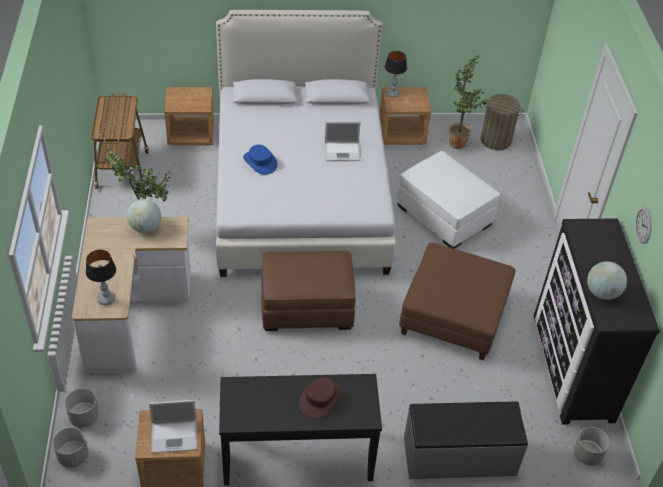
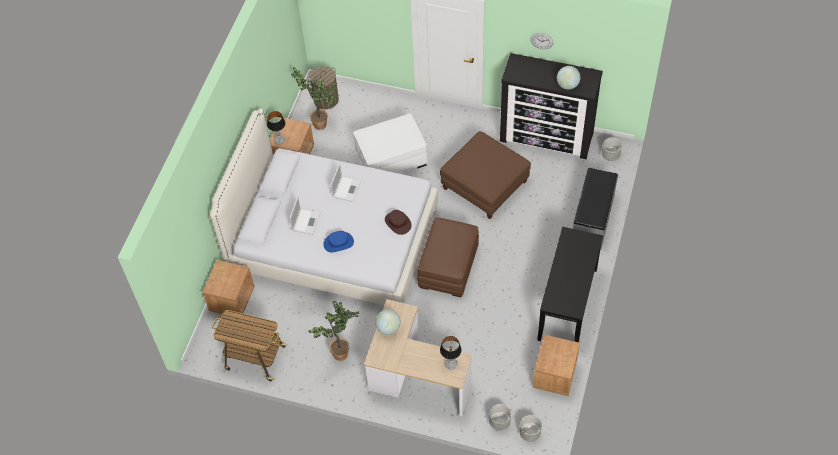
camera: 65 degrees left, 10 degrees up
laptop [149,400,197,453] -> laptop moved to [289,196,321,235]
brown hat [299,377,343,419] -> brown hat moved to [385,210,412,235]

